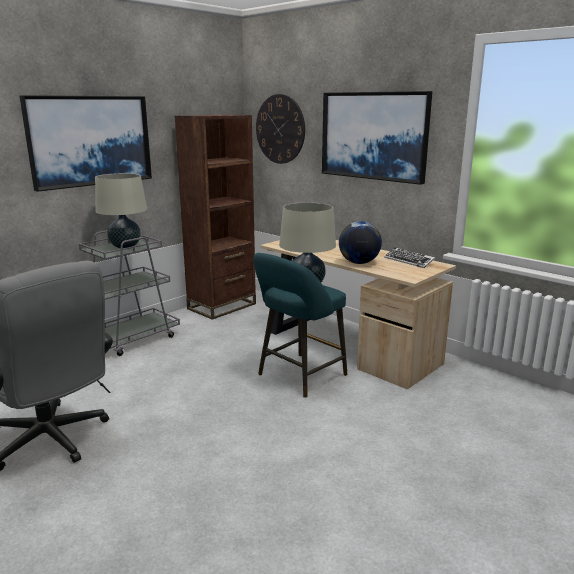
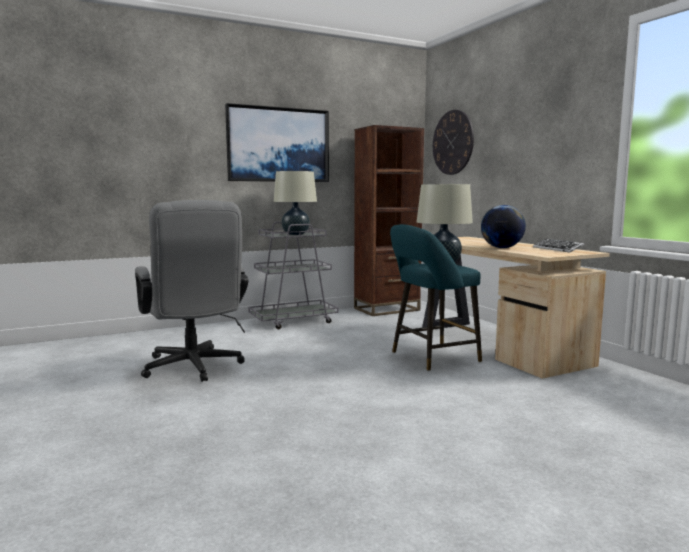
camera: 20 degrees right, 10 degrees down
picture [322,91,432,185] -> none

